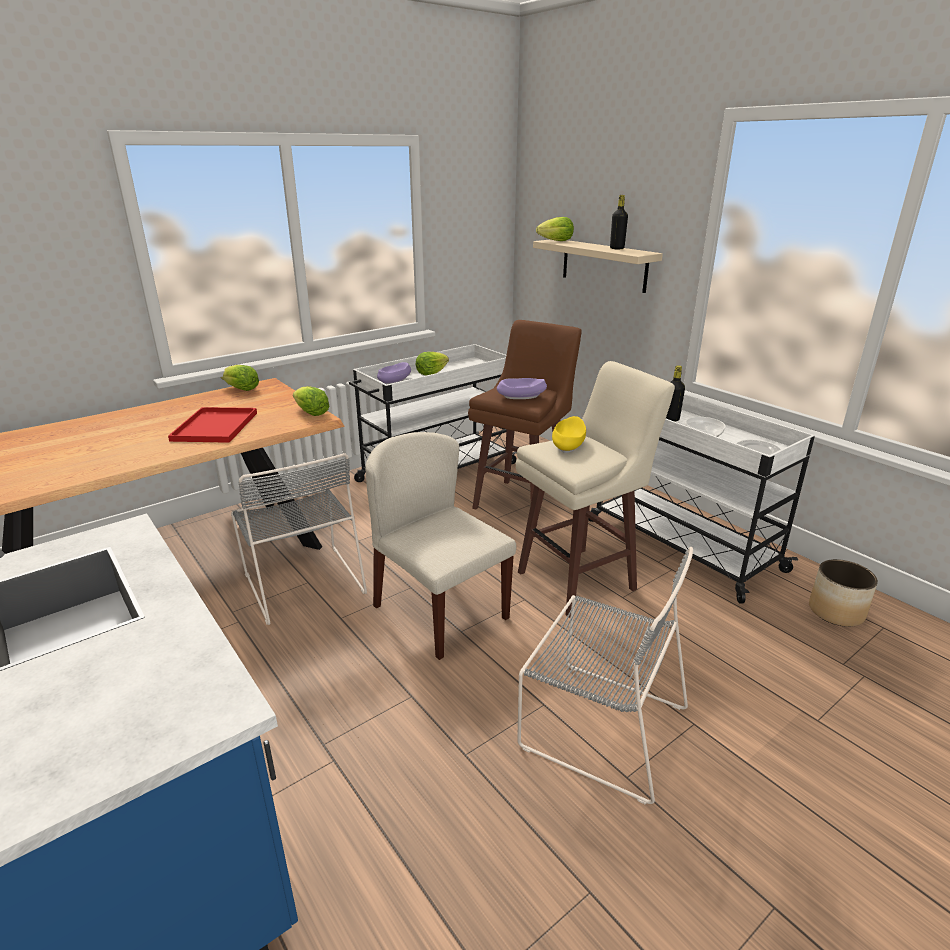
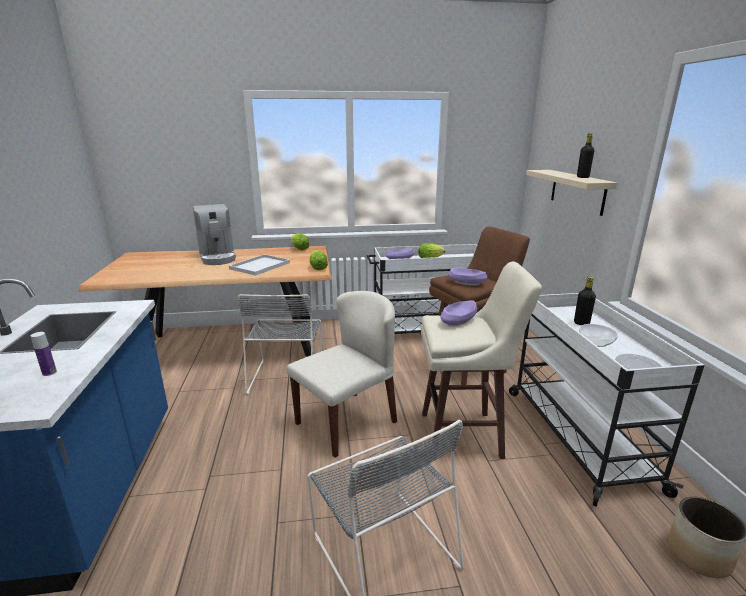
camera: 30 degrees right, 5 degrees down
red tray [168,407,257,443] -> white tray [229,254,290,276]
beige chair [365,432,516,660] -> beige chair turned 60 degrees clockwise [287,291,397,458]
lettuce [536,217,574,241] -> none
yellow bowl [552,416,586,453] -> purple bowl [441,300,477,327]
none -> bottle [31,332,57,376]
none -> coffee machine [193,204,236,265]

